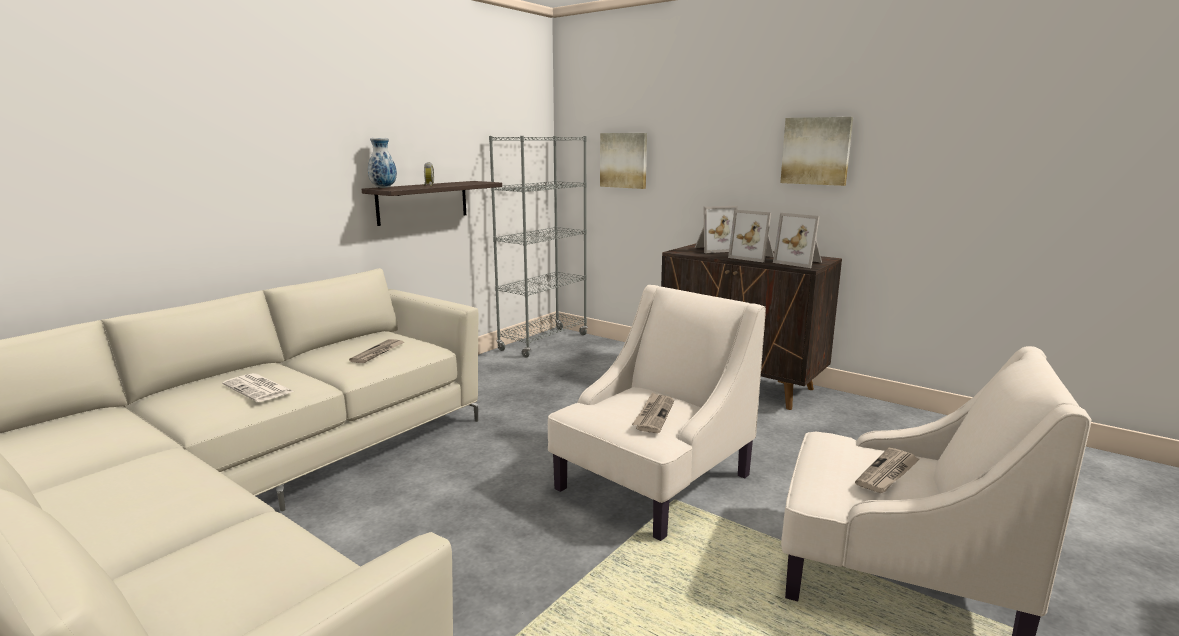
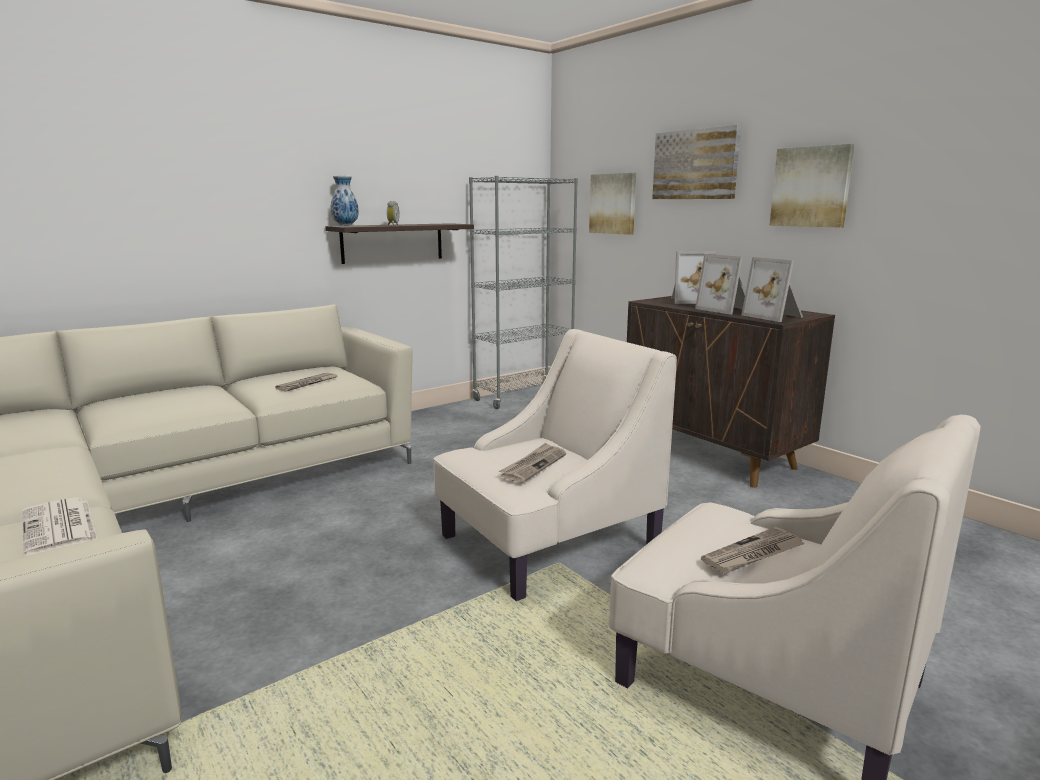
camera: 15 degrees right, 0 degrees up
newspaper [222,373,294,402] -> newspaper moved to [22,497,97,556]
none -> picture [652,125,741,199]

